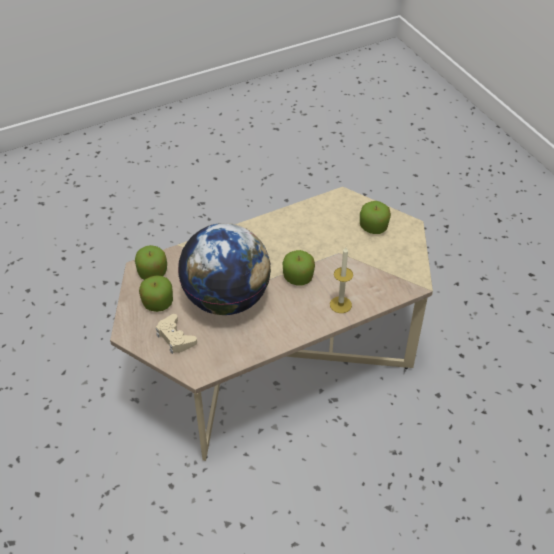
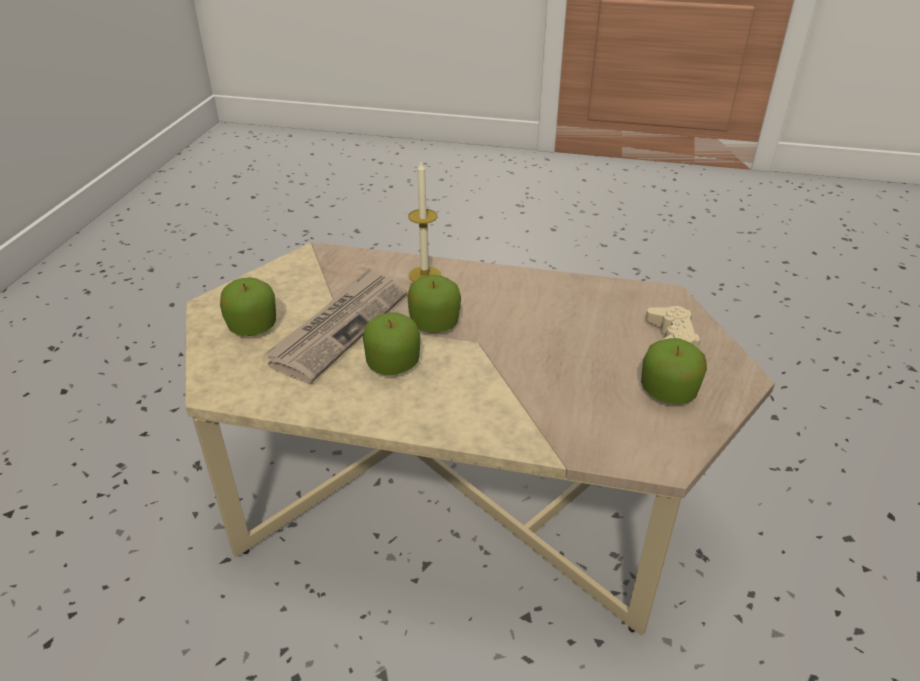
camera: 140 degrees left, 10 degrees down
apple [135,245,167,280] -> apple moved to [363,312,420,375]
globe [178,223,271,315] -> none
none -> newspaper [264,268,407,383]

